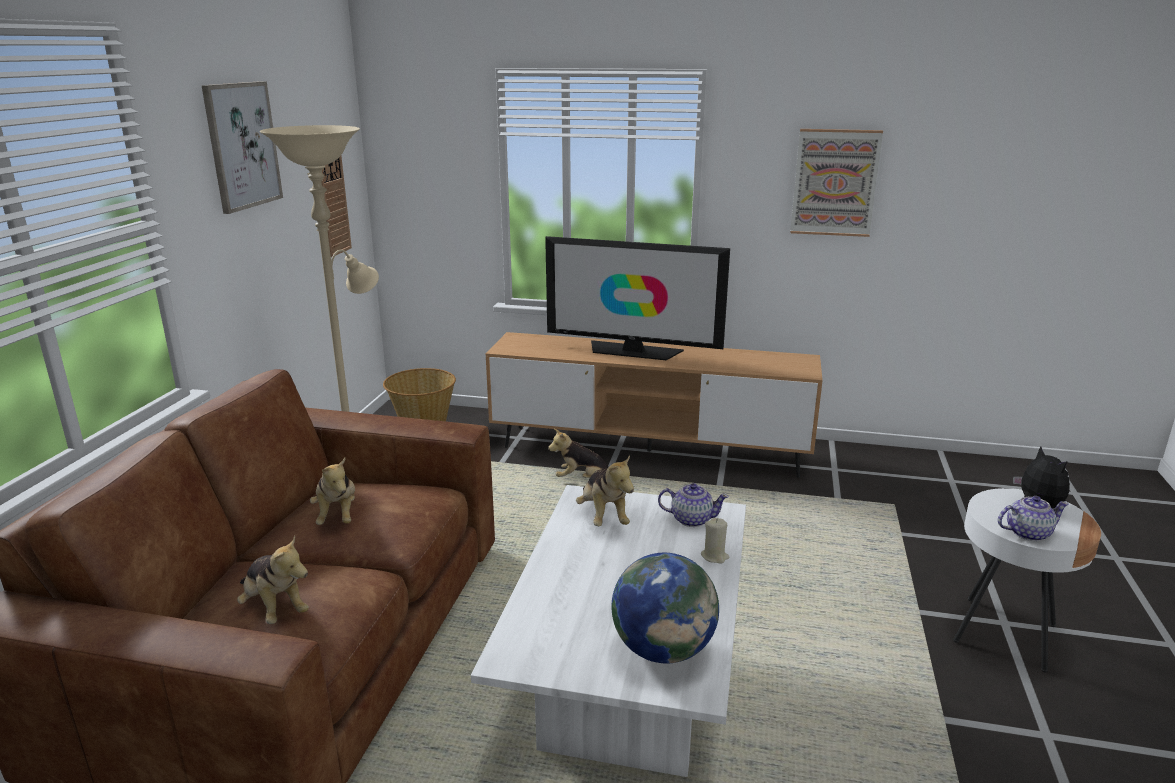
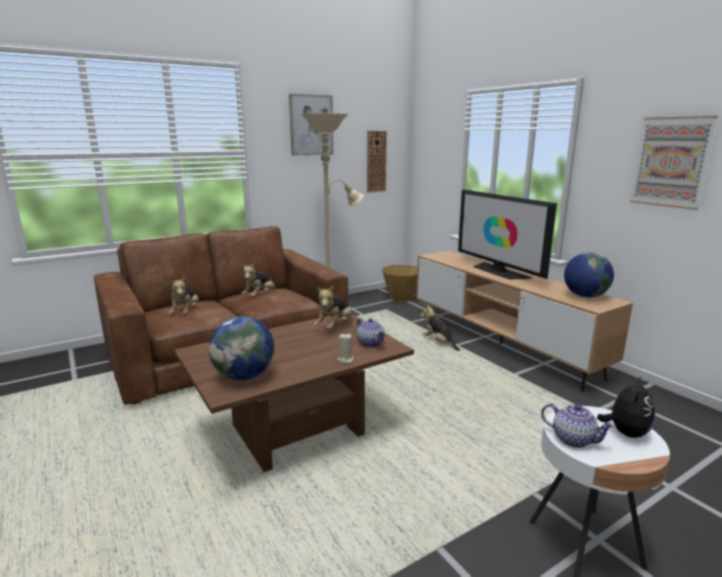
camera: 45 degrees right, 5 degrees down
white coffee table [471,485,746,777] -> brown coffee table [174,314,414,472]
none -> globe [564,252,614,298]

